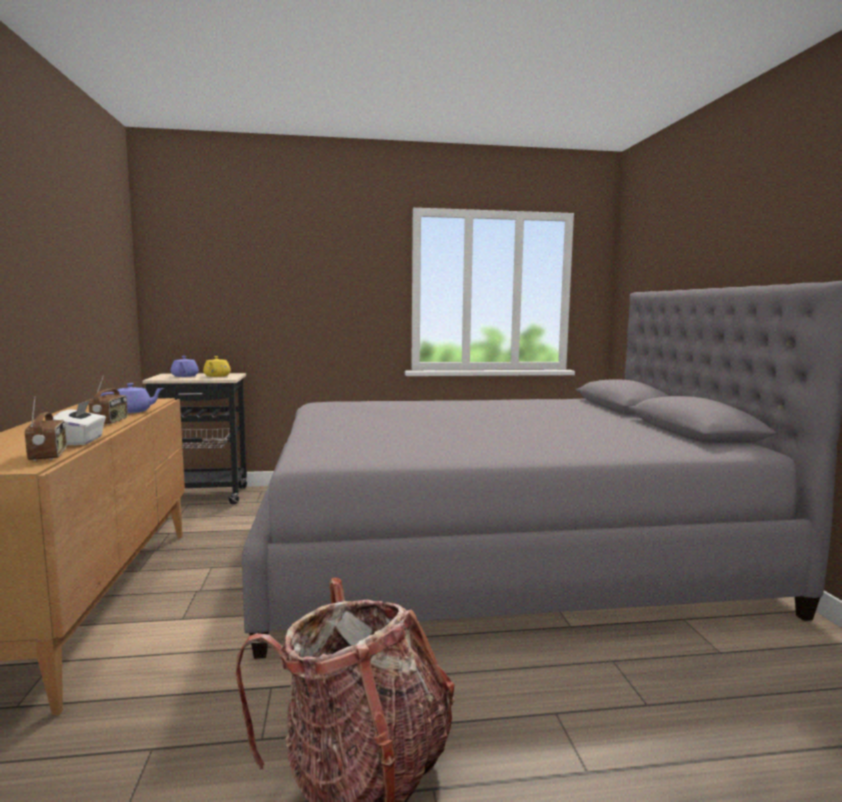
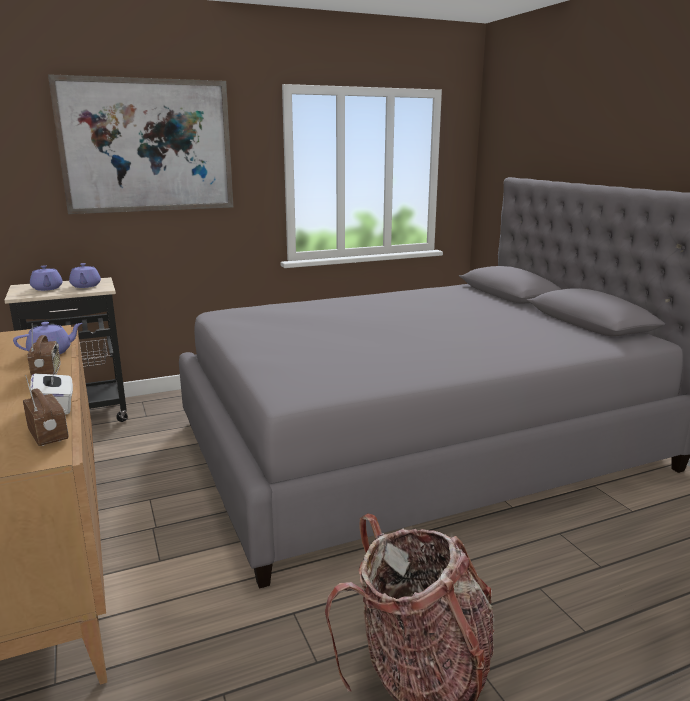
camera: 15 degrees left, 10 degrees up
yellow teapot [203,356,231,377] -> purple teapot [69,263,101,288]
none -> picture [48,74,233,214]

